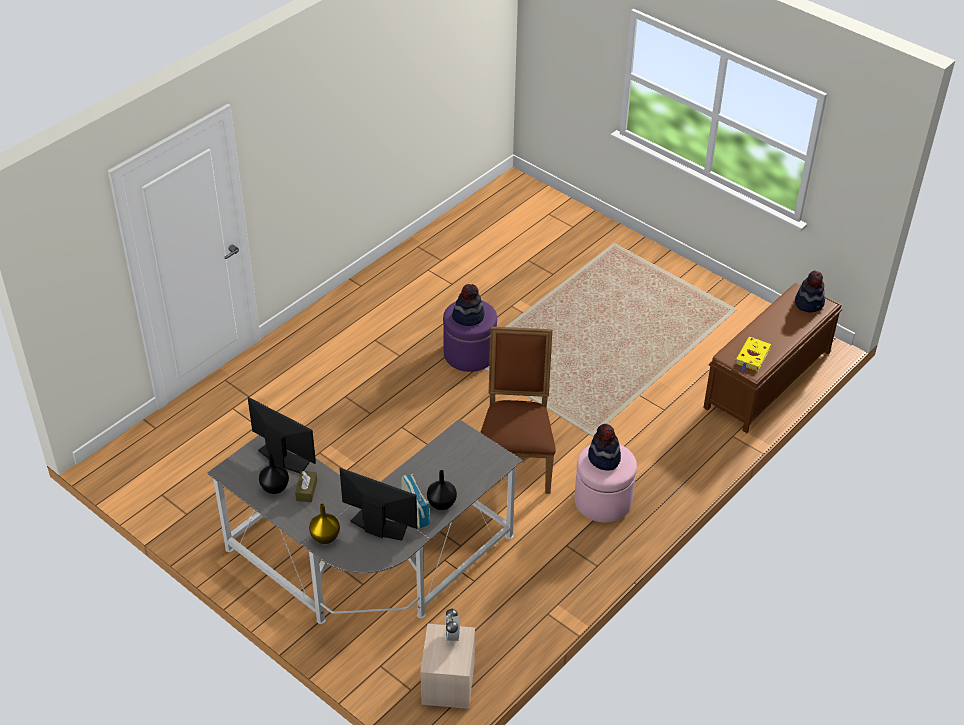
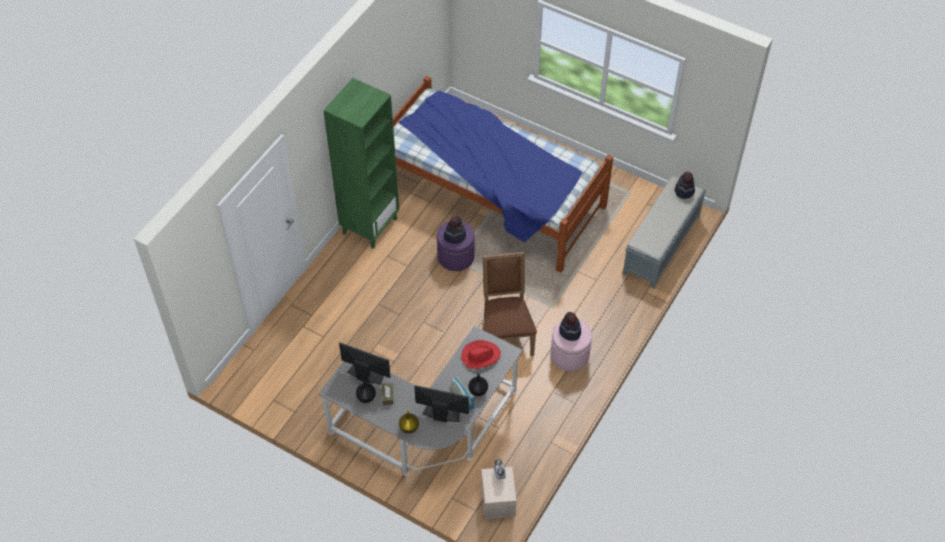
camera: 10 degrees left, 10 degrees up
brown bench [703,283,842,433] -> grey bench [623,176,706,289]
yellow book [735,337,771,372] -> none
none -> green bookcase [323,78,399,249]
none -> bed [393,76,613,273]
none -> red hat [461,340,501,369]

